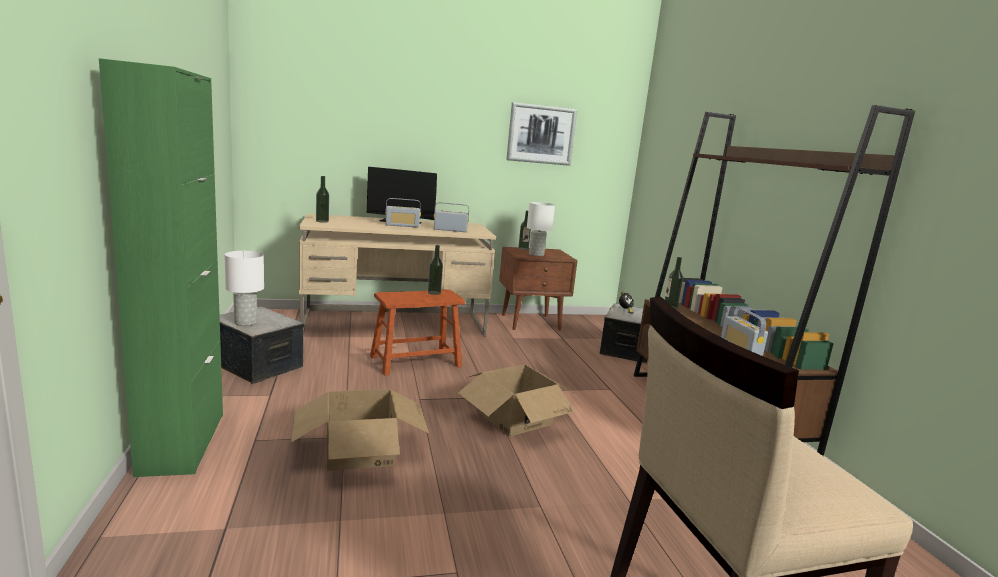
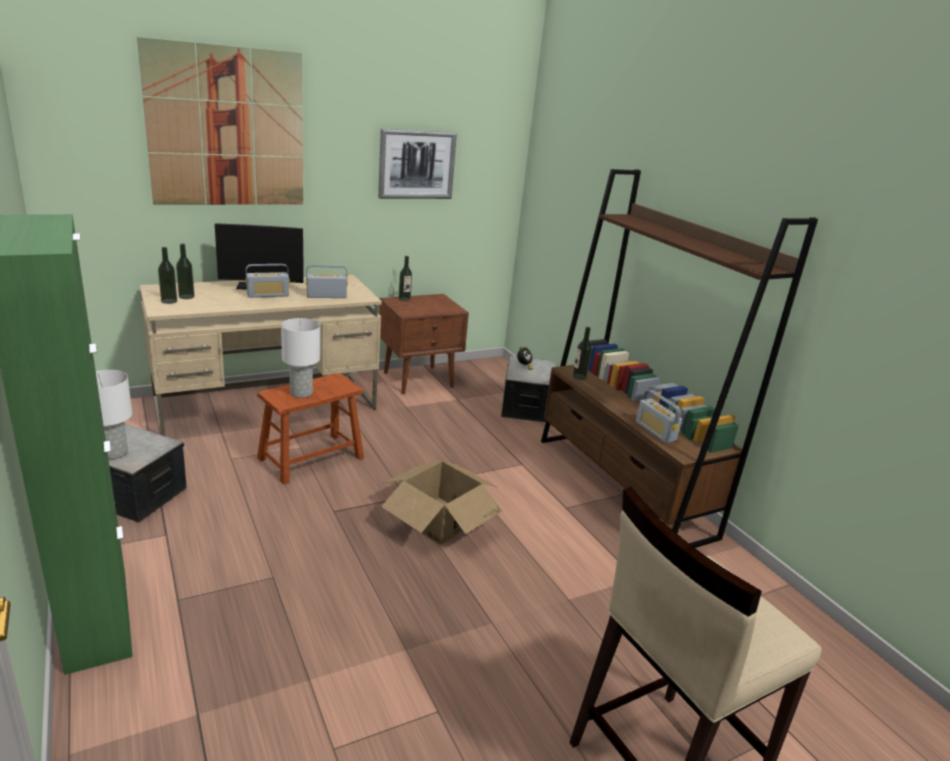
camera: 15 degrees left, 10 degrees up
cardboard box [291,389,429,471] -> none
bottle [428,245,443,295] -> bottle moved to [176,244,195,299]
white table lamp [527,202,555,256] -> white table lamp moved to [281,318,320,398]
none -> picture [137,37,303,205]

